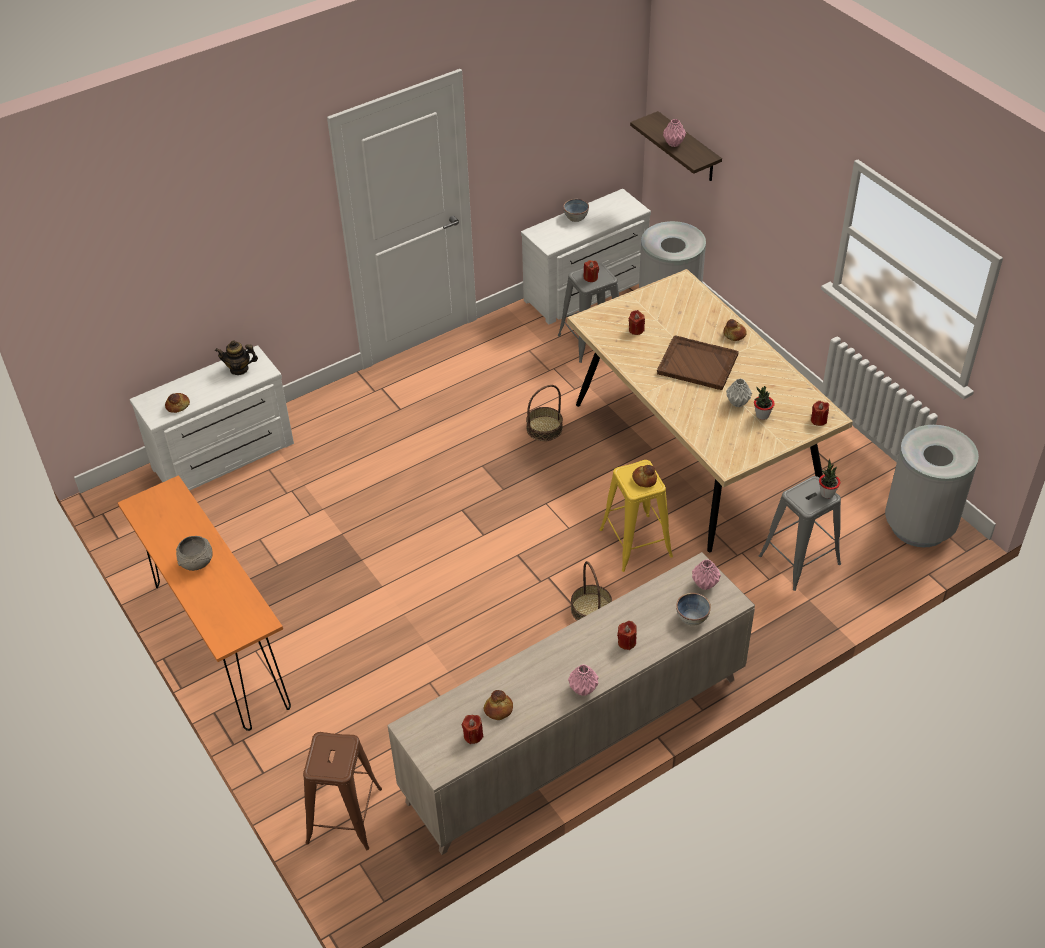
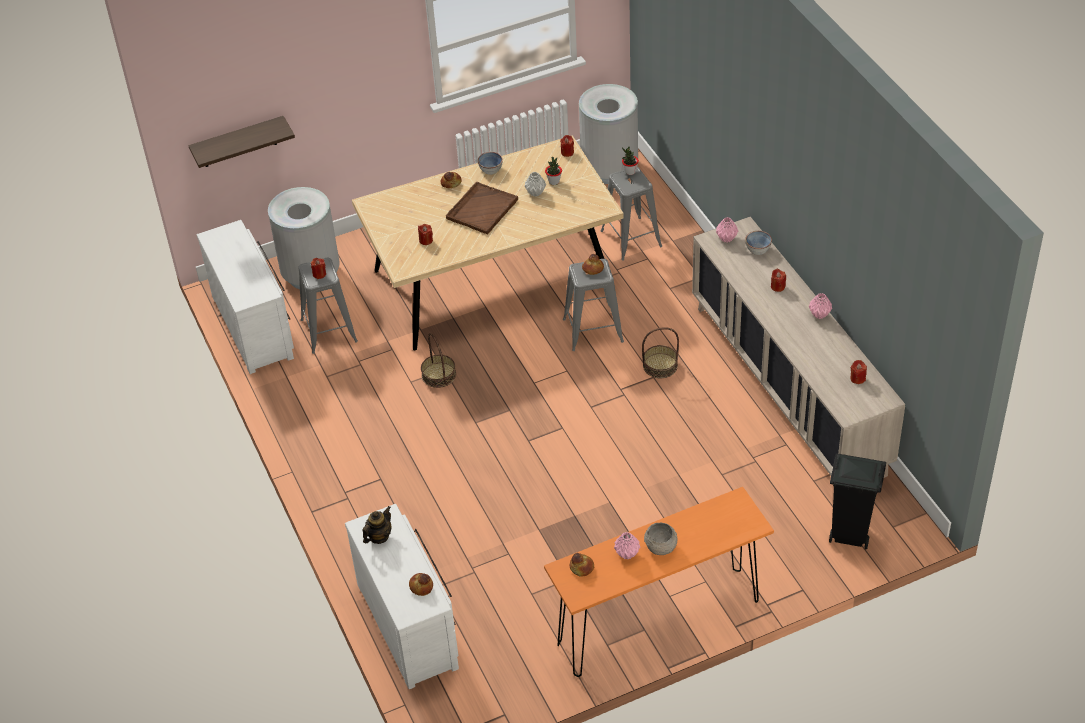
camera: 80 degrees left, 0 degrees up
teapot [215,340,258,375] -> teapot turned 150 degrees counterclockwise [363,506,391,544]
brown stool [303,732,382,850] -> black trash can [829,453,886,550]
bread [484,690,513,720] -> bread moved to [570,553,594,577]
bowl [563,199,589,222] -> bowl moved to [478,152,503,175]
yellow stool [599,460,673,572] -> grey stool [563,259,624,351]
pink vase [663,119,686,147] -> pink vase moved to [614,532,640,560]

